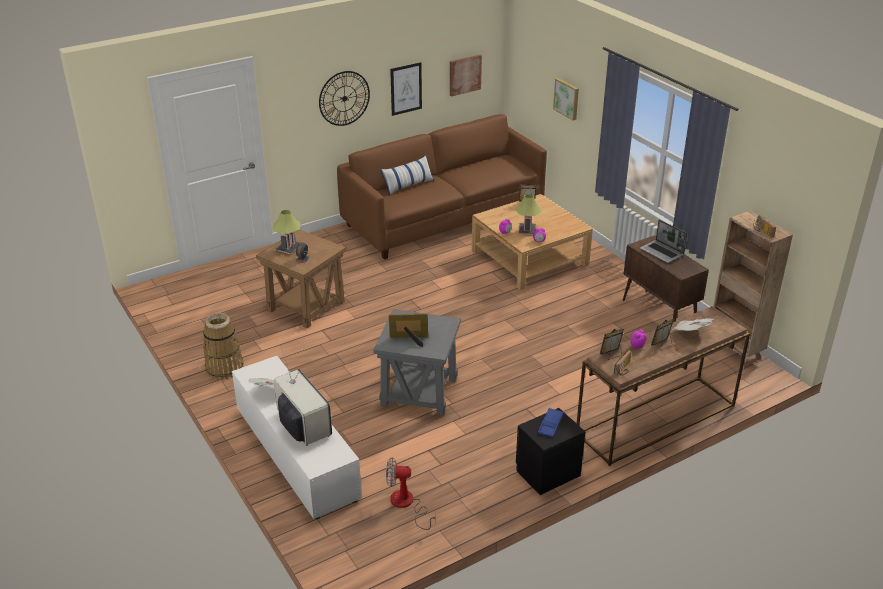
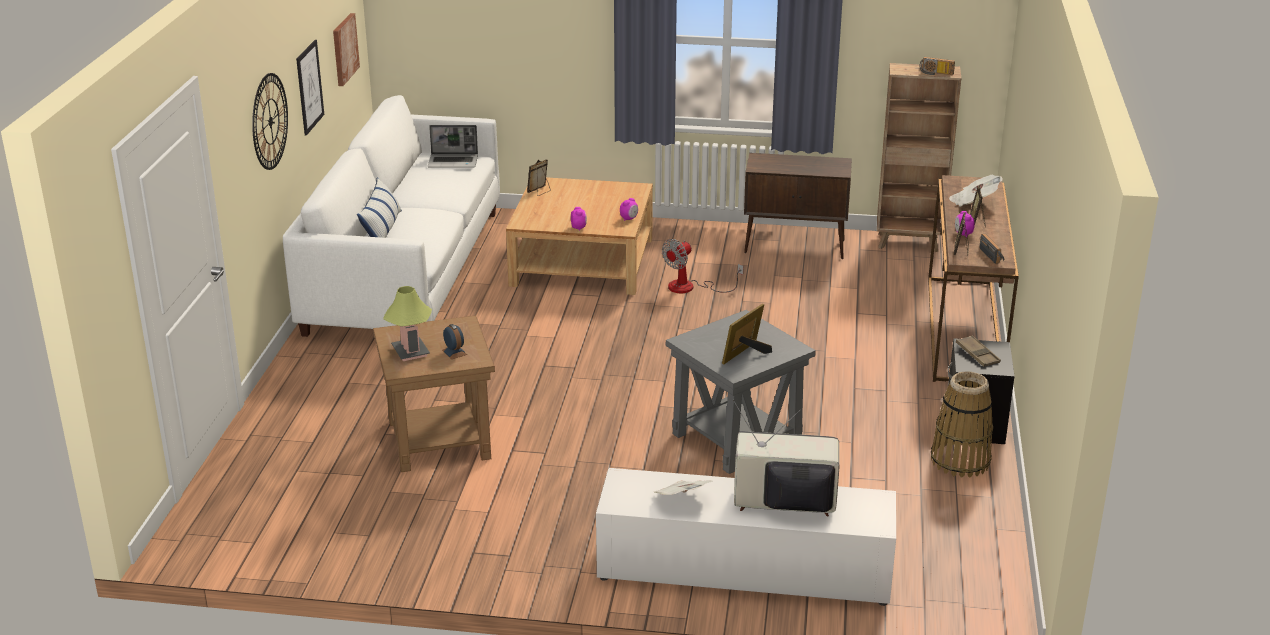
camera: 50 degrees left, 5 degrees down
basket [203,313,244,380] -> basket moved to [931,371,993,478]
brown sofa [337,114,547,259] -> white sofa [283,95,500,337]
fan [386,458,435,530] -> fan moved to [662,239,743,293]
table lamp [515,194,542,235] -> none
blue tray [538,408,564,438] -> brown tray [956,335,1001,367]
picture [553,78,579,120] -> none
laptop [640,220,688,263] -> laptop moved to [428,125,478,168]

